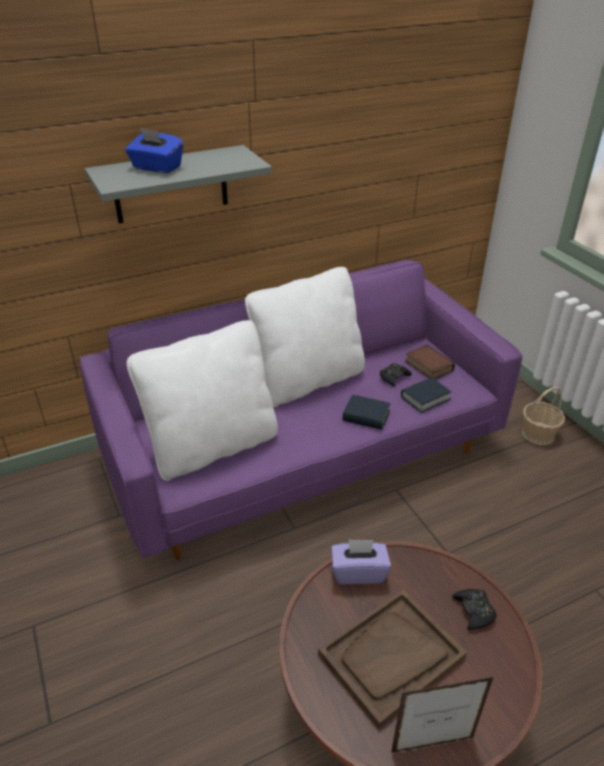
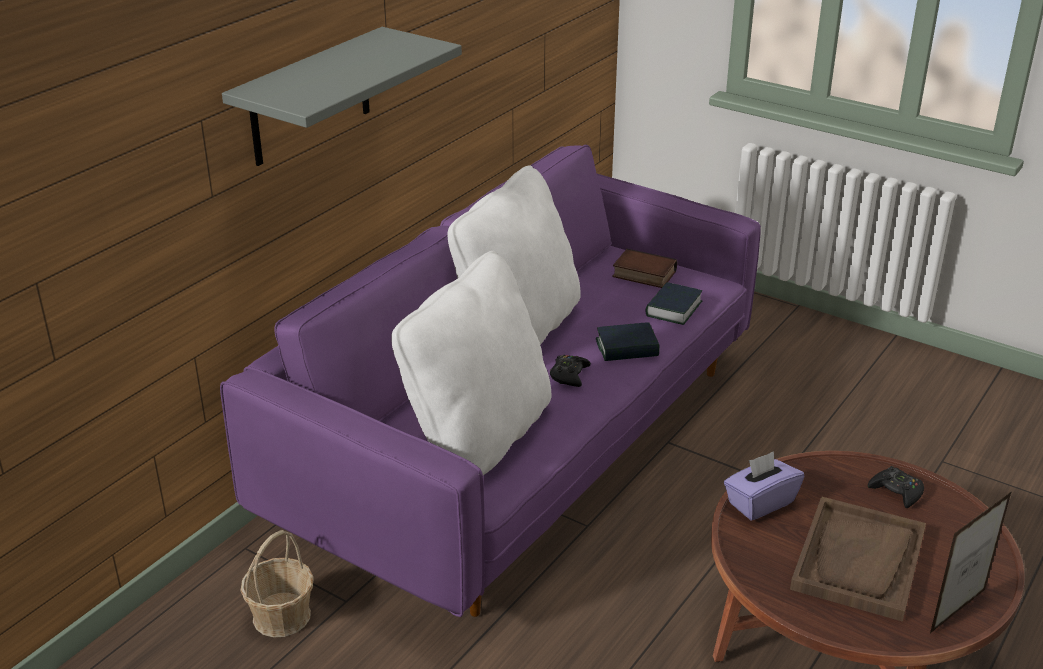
camera: 30 degrees left, 5 degrees down
blue tissue box [125,127,183,173] -> none
black game controller [380,363,412,386] -> black game controller moved to [550,355,591,387]
basket [522,387,565,445] -> basket moved to [240,530,314,638]

